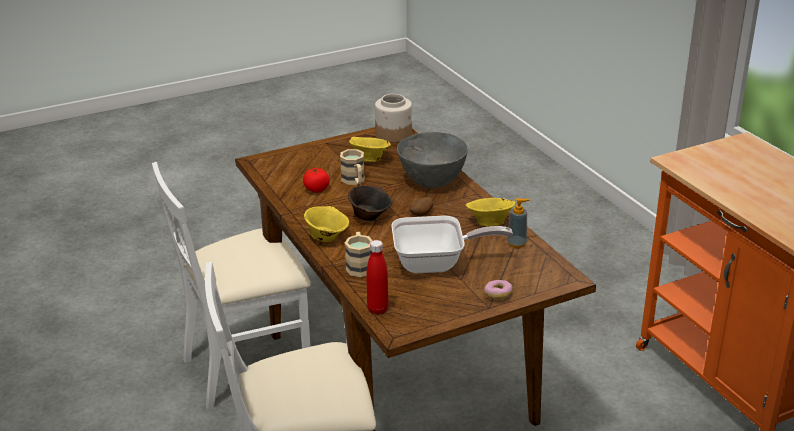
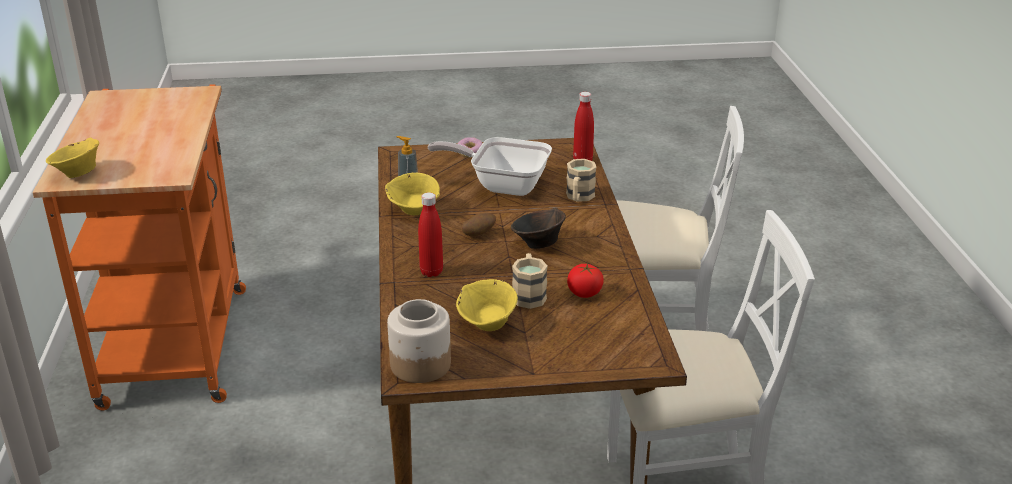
camera: 160 degrees left, 0 degrees up
yellow bowl [304,206,349,242] -> yellow bowl moved to [46,137,99,178]
grey bowl [397,132,468,188] -> red bottle [418,193,443,277]

